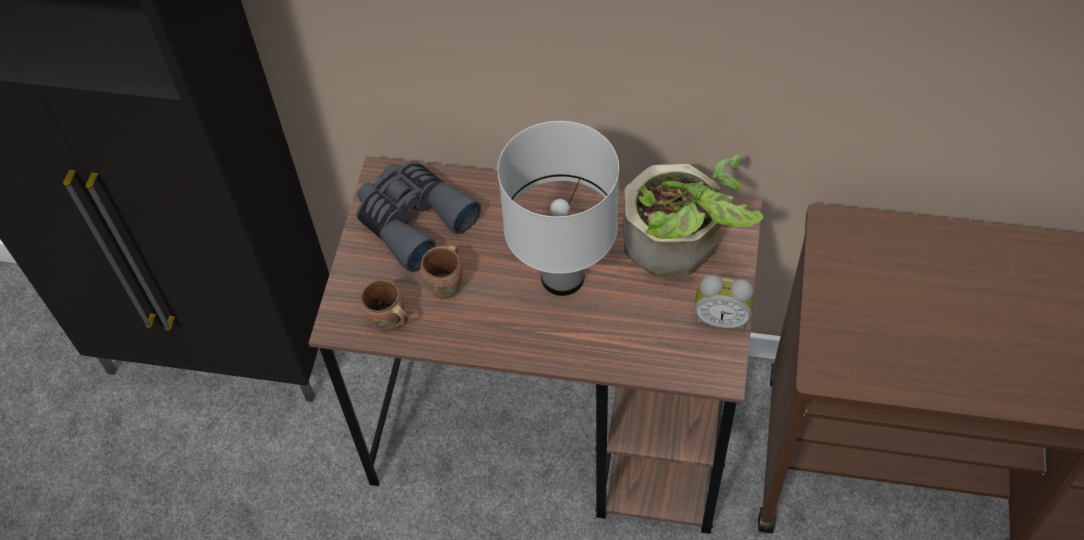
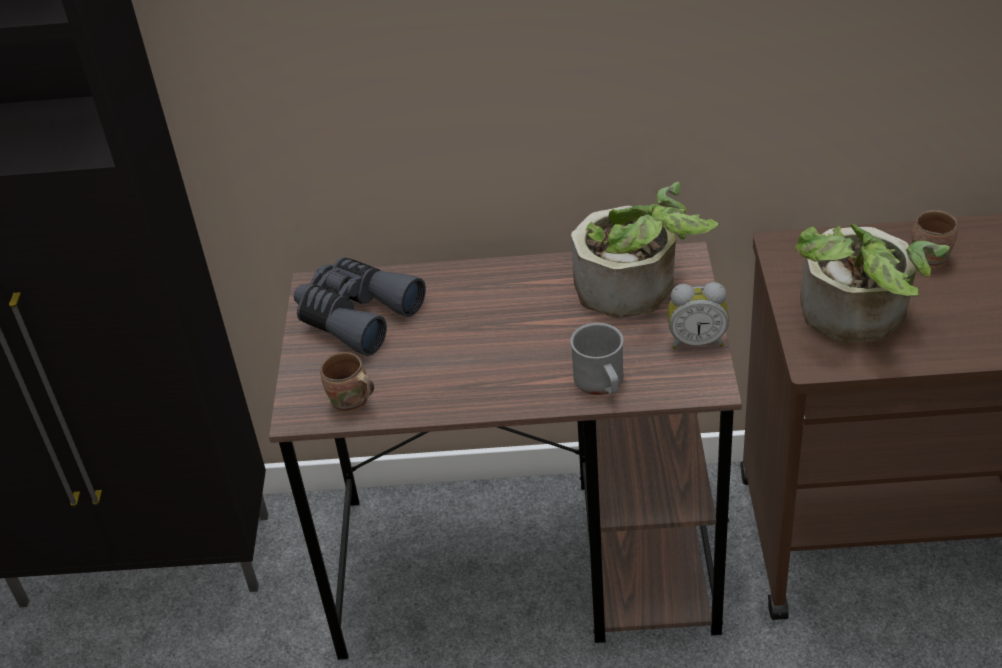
camera: 10 degrees left, 15 degrees down
brown mug [421,244,463,299] -> brown mug moved to [912,210,958,268]
white table lamp [497,121,619,296] -> none
none -> grey mug [570,323,624,395]
none -> potted plant [795,224,950,342]

